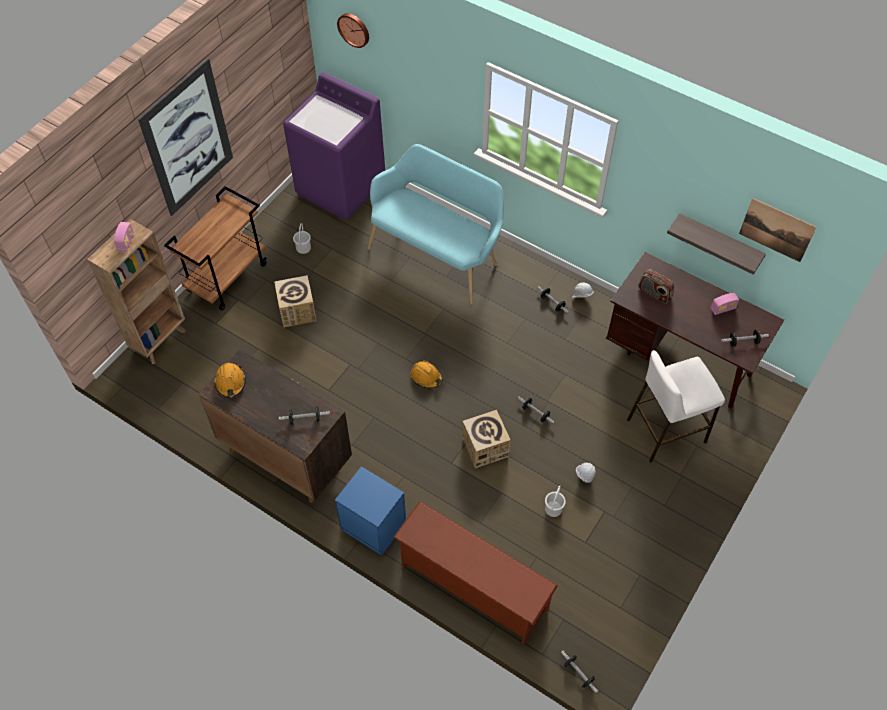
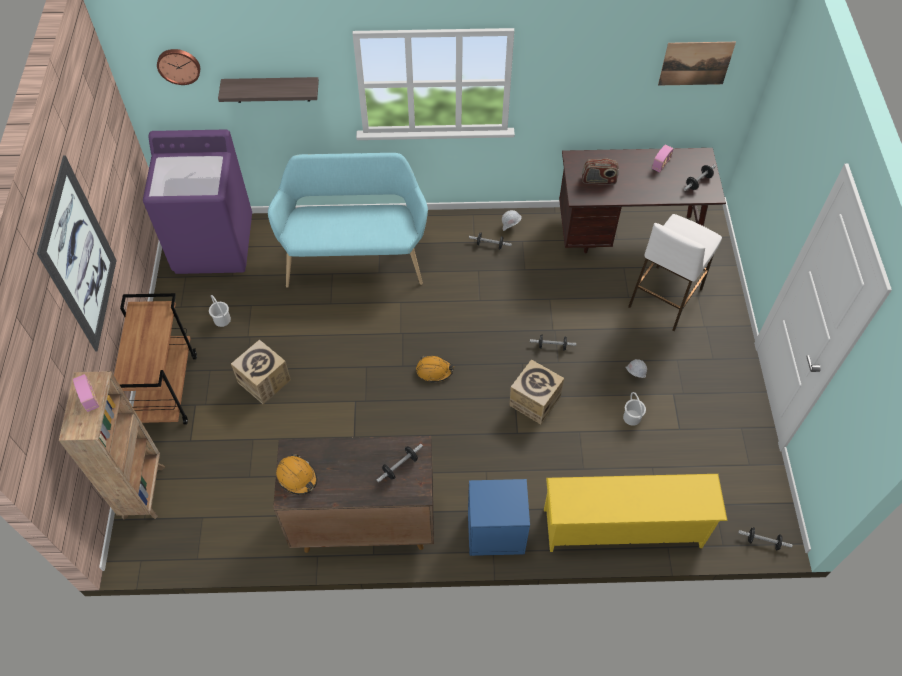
camera: 35 degrees left, 0 degrees up
brown shoe rack [394,501,558,644] -> yellow shoe rack [544,474,728,552]
shelf [667,213,766,275] -> shelf moved to [218,77,319,103]

